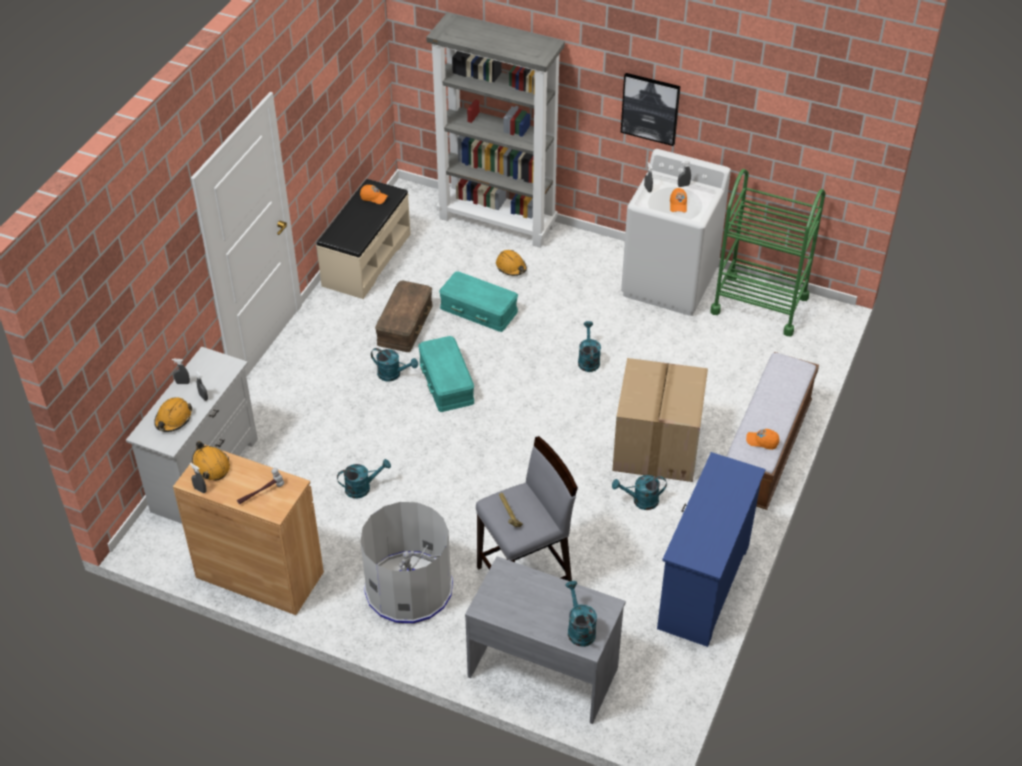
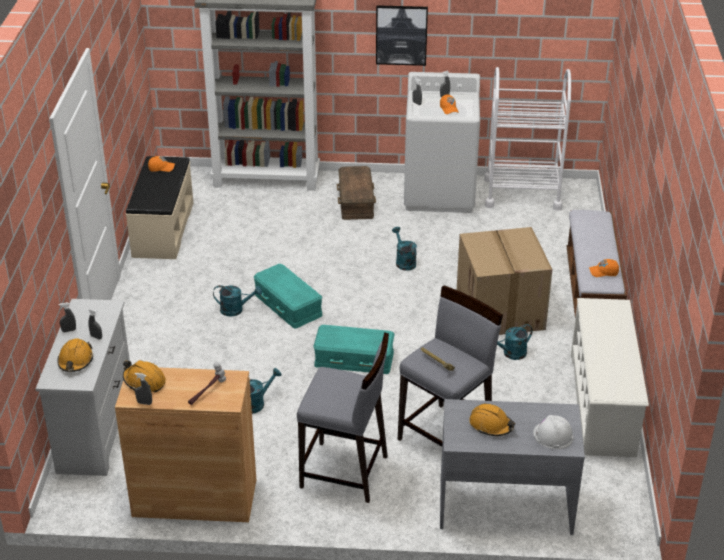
camera: 20 degrees left, 10 degrees down
grey trash can [361,502,453,624] -> grey stool [297,332,389,503]
brown storage box [375,281,433,352] -> brown storage box moved to [337,166,376,220]
turquoise storage box [439,271,518,332] -> turquoise storage box moved to [313,325,395,374]
orange hard hat [496,250,527,276] -> orange hard hat moved to [469,403,515,436]
turquoise watering can [566,581,597,647] -> white hard hat [533,415,573,449]
blue dresser [657,452,766,647] -> white shoe rack [571,298,649,457]
green cart [710,169,826,336] -> white cart [484,67,571,211]

